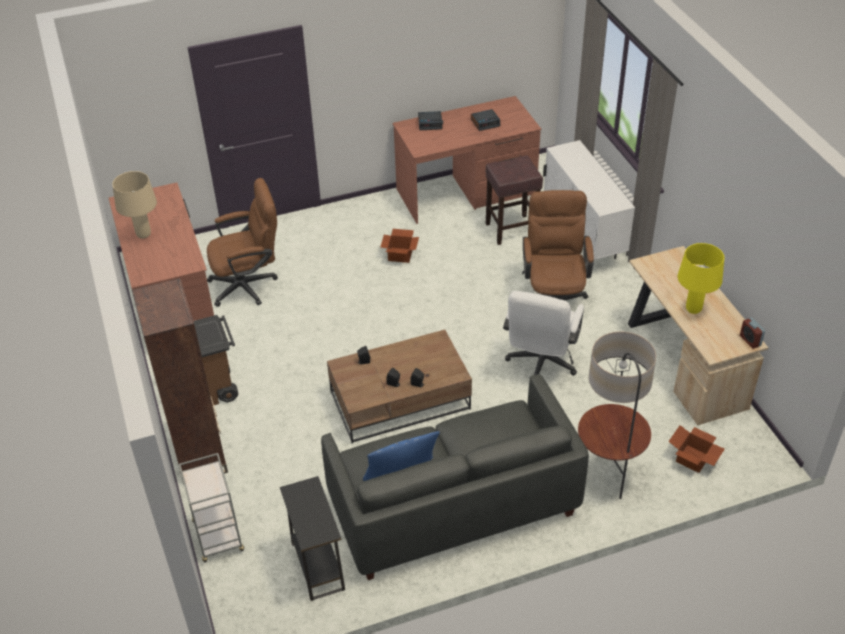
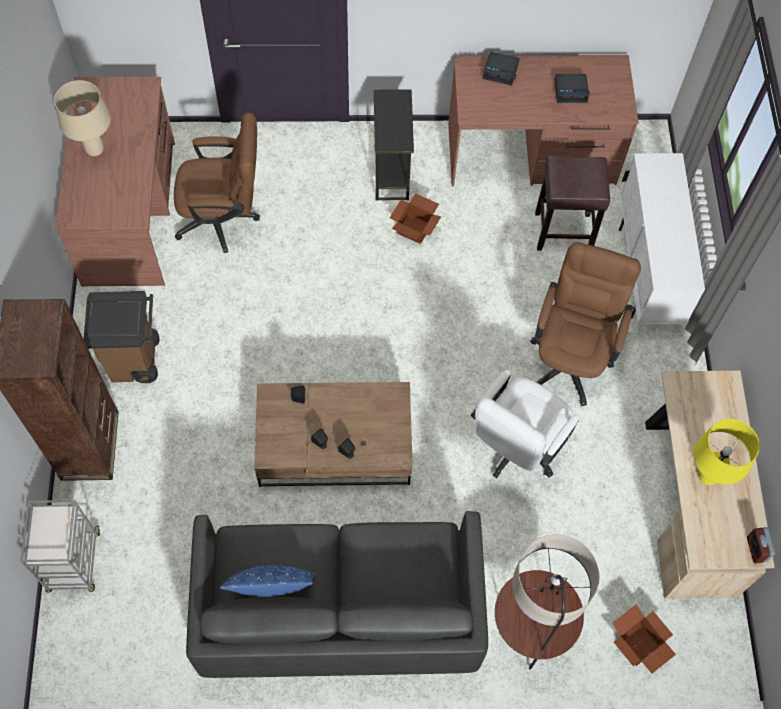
camera: 15 degrees right, 20 degrees up
black side table [280,476,345,601] -> black side table moved to [374,89,414,201]

